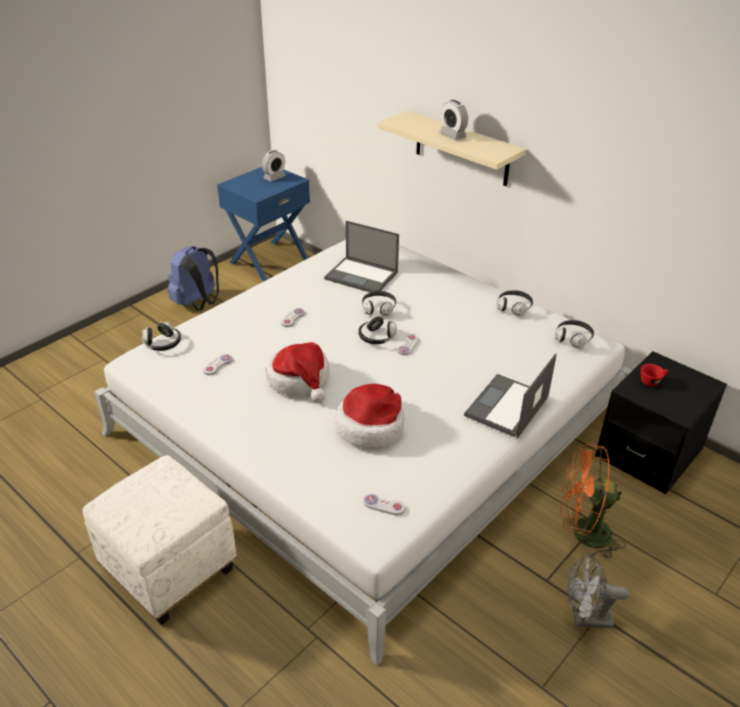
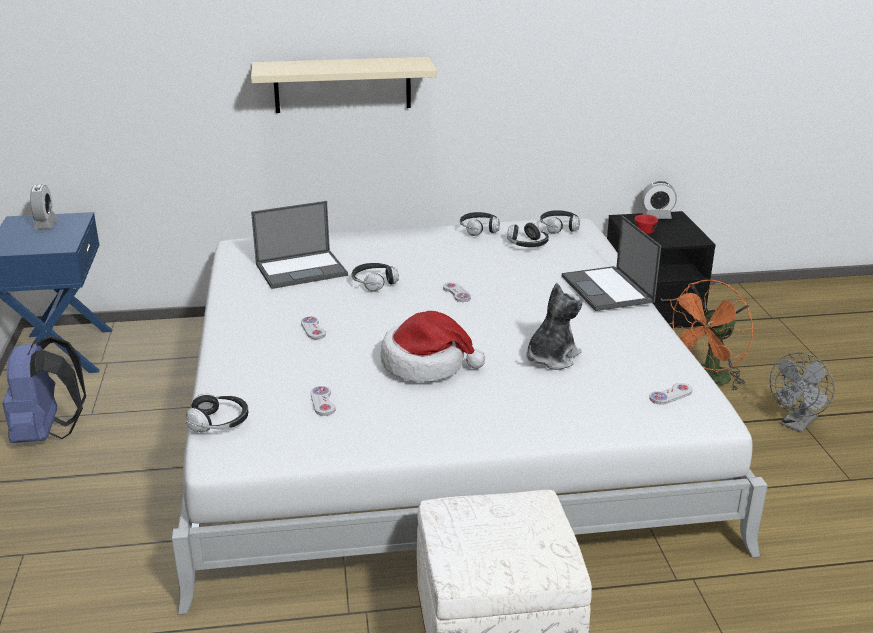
camera: 50 degrees left, 10 degrees down
hat [336,384,405,448] -> plush toy [526,283,582,370]
headphones [358,316,397,344] -> headphones moved to [507,222,549,248]
alarm clock [439,100,468,140] -> alarm clock moved to [641,181,677,219]

